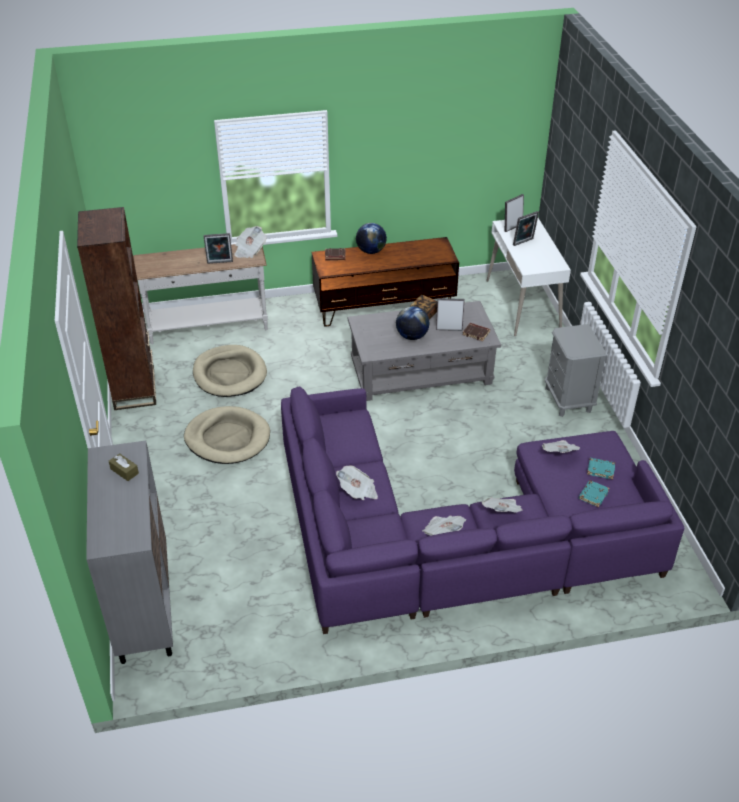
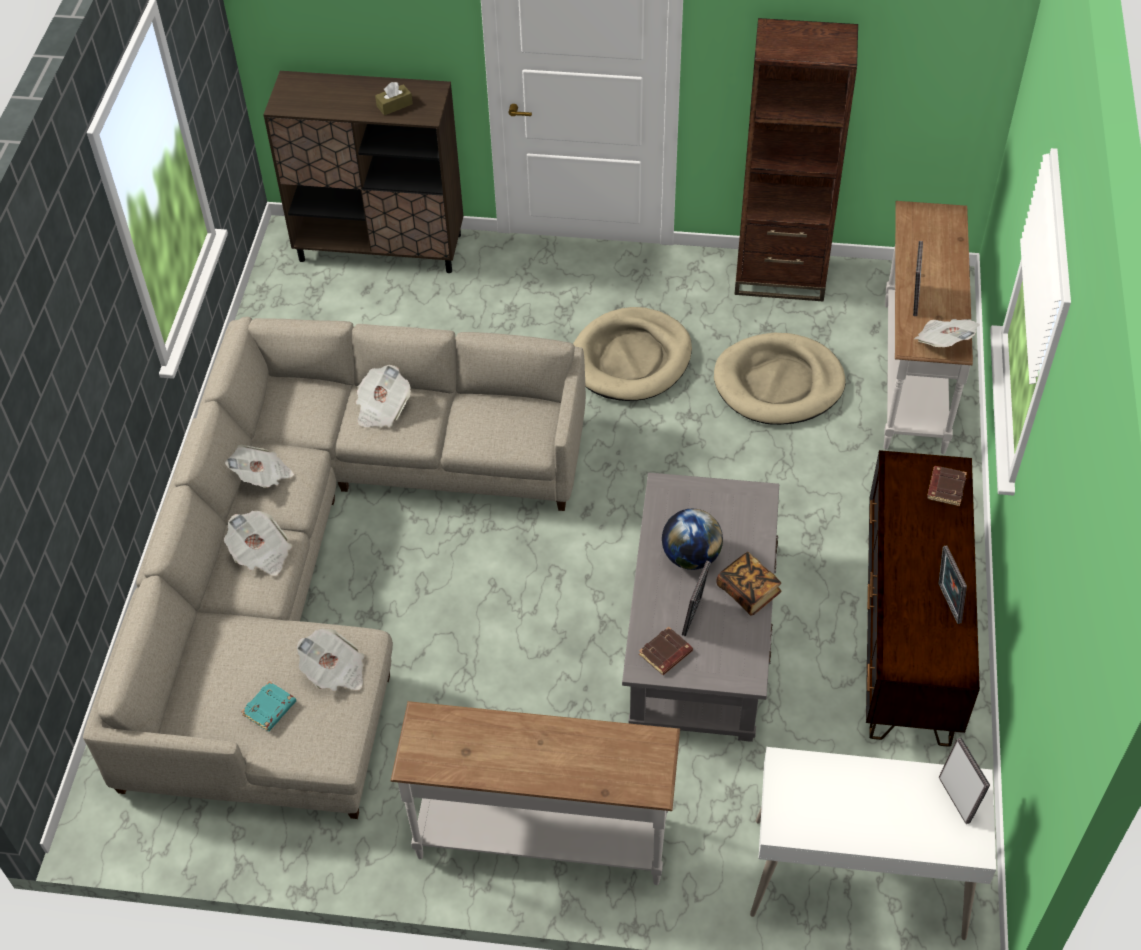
camera: 110 degrees right, 10 degrees up
grey cabinet [86,441,173,664] -> brown cabinet [263,71,463,273]
purple sofa [281,387,685,634] -> beige sofa [83,317,586,819]
globe [356,223,387,254] -> none
picture frame [513,211,539,246] -> picture frame moved to [938,545,967,624]
grey nightstand [545,324,607,417] -> white console table [391,701,680,885]
turquoise book [579,480,609,507] -> none

